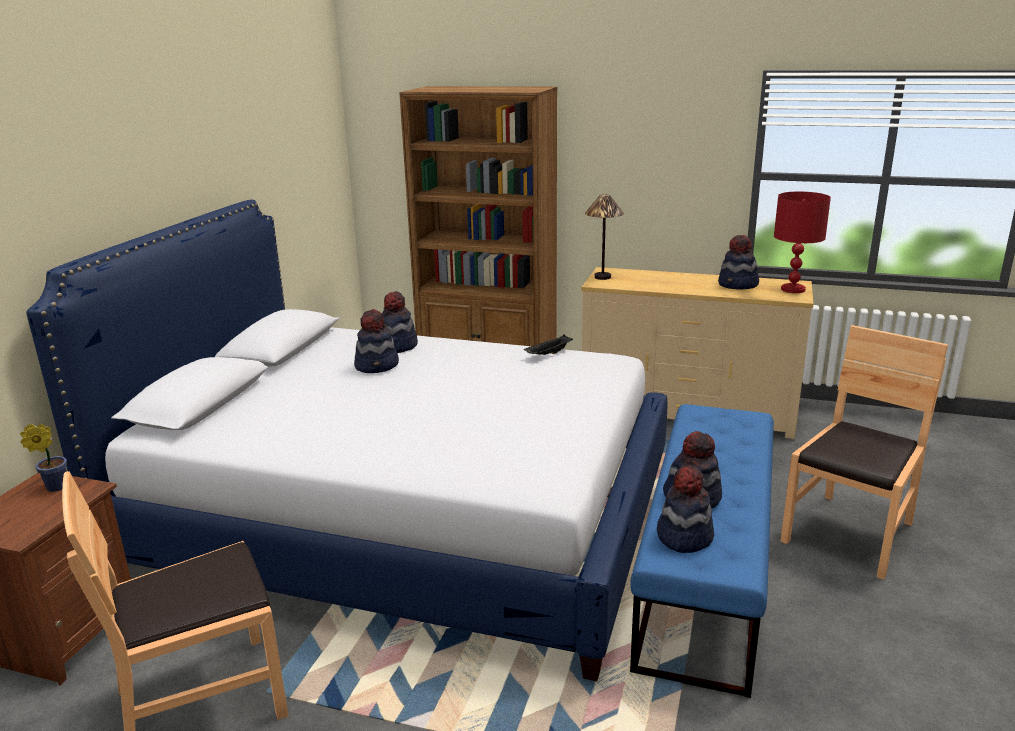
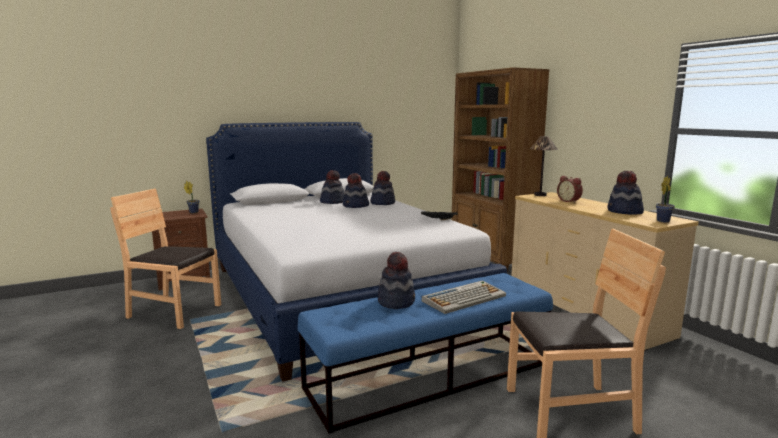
camera: 45 degrees right, 10 degrees down
hat [657,465,714,553] -> hat moved to [320,170,344,204]
red table lamp [774,191,831,293] -> potted plant [656,175,675,223]
none -> keyboard [422,281,506,314]
none -> alarm clock [557,176,583,203]

